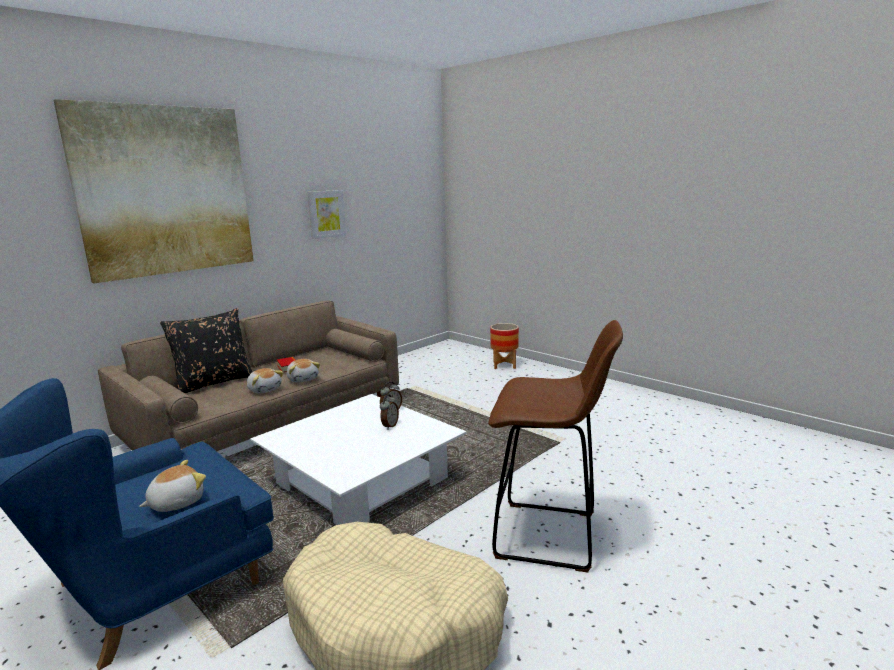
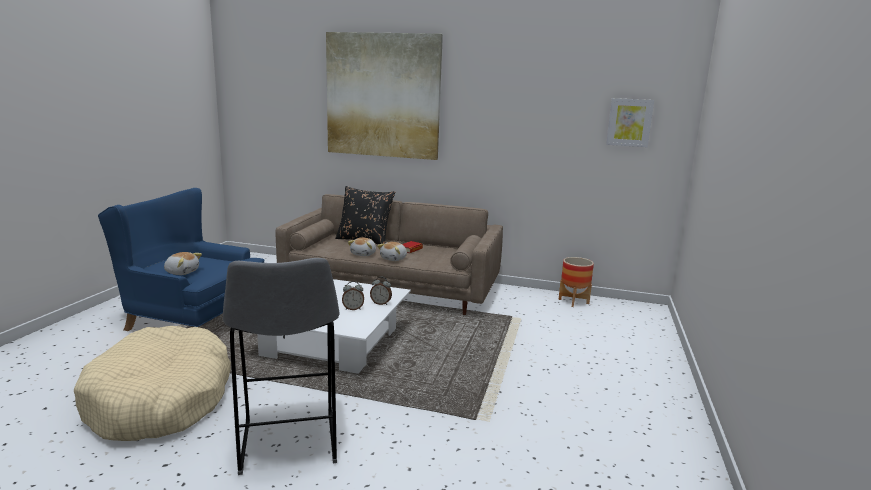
camera: 60 degrees right, 0 degrees up
picture [308,190,346,239] -> picture moved to [606,98,654,147]
brown stool [488,320,623,573] -> grey stool [223,258,340,475]
planter [490,323,519,369] -> planter moved to [558,257,594,307]

